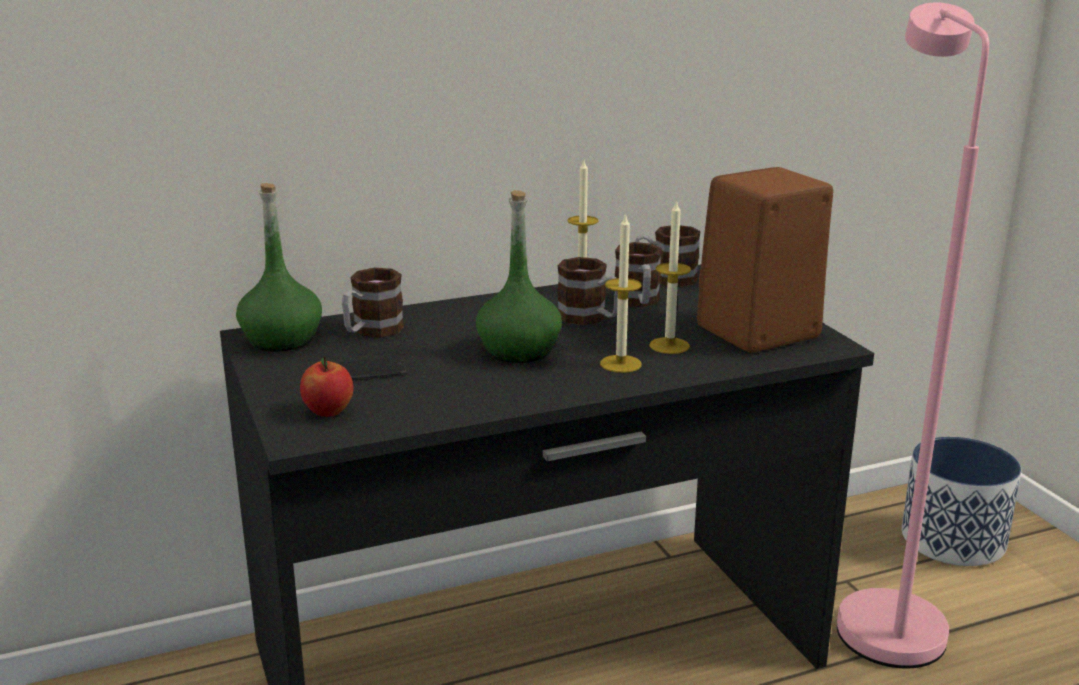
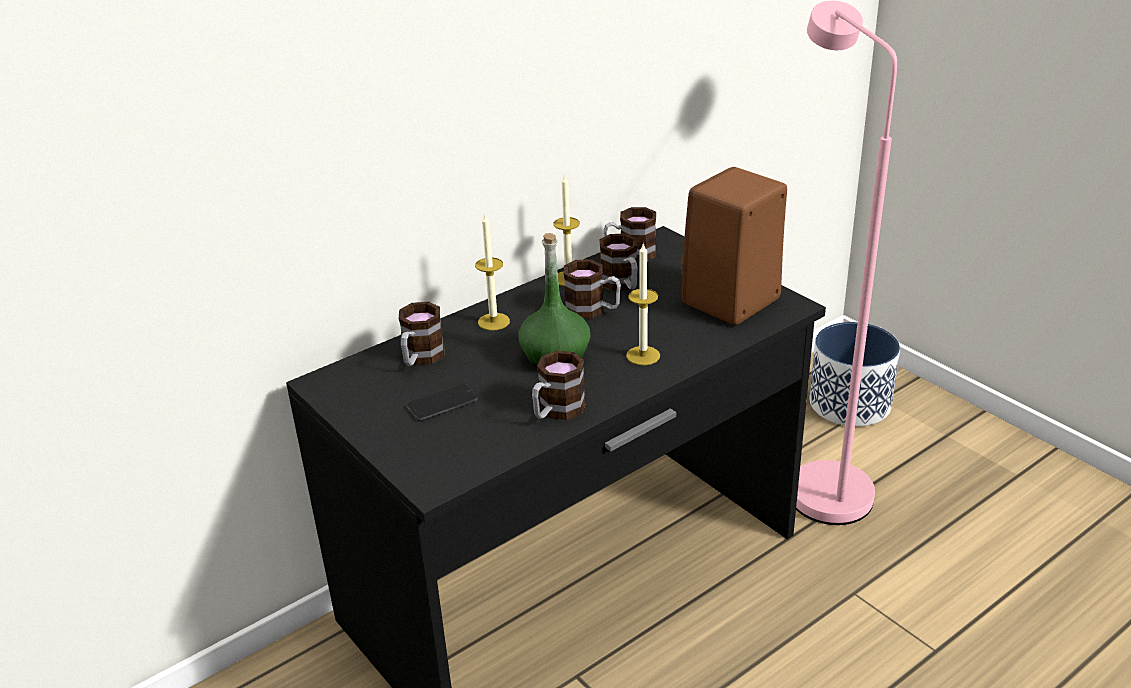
camera: 15 degrees left, 10 degrees up
green bottle [236,183,322,351] -> none
apple [300,356,353,417] -> none
candle [649,199,691,354] -> candle moved to [475,214,510,330]
none -> mug [532,351,586,420]

